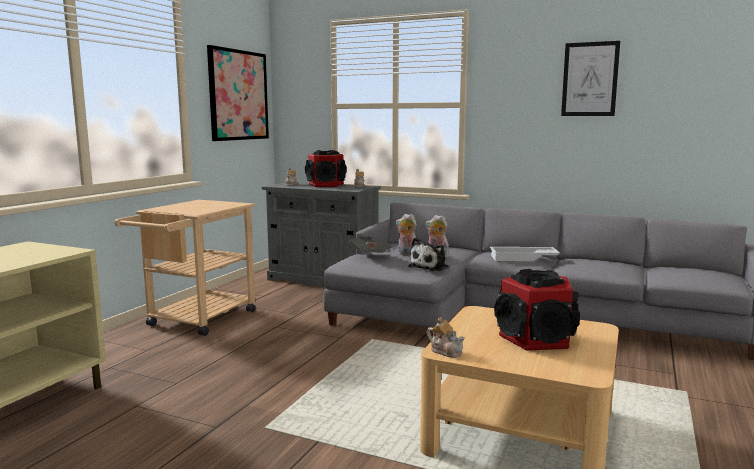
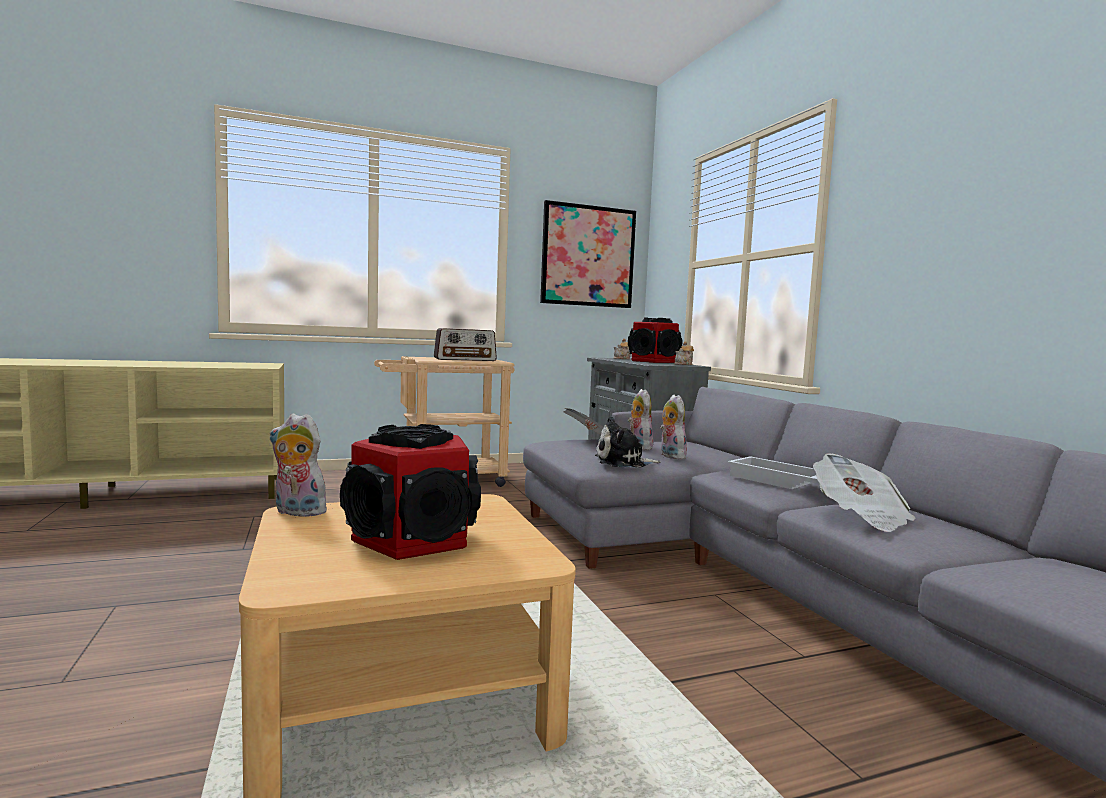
camera: 45 degrees right, 5 degrees down
teapot [427,317,465,358] -> plush toy [270,414,331,517]
picture [561,41,620,116] -> none
none -> radio [434,328,497,361]
none -> newspaper [813,453,916,532]

